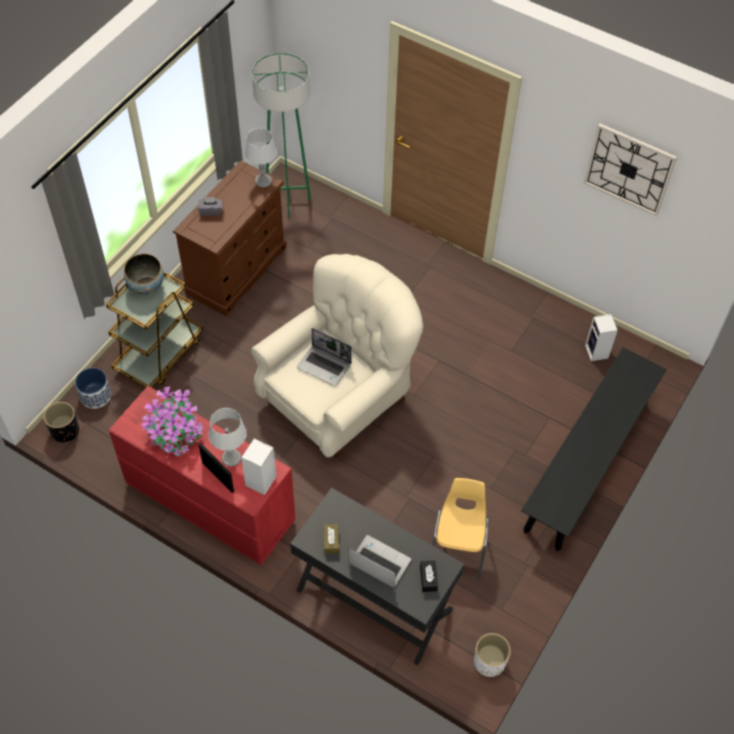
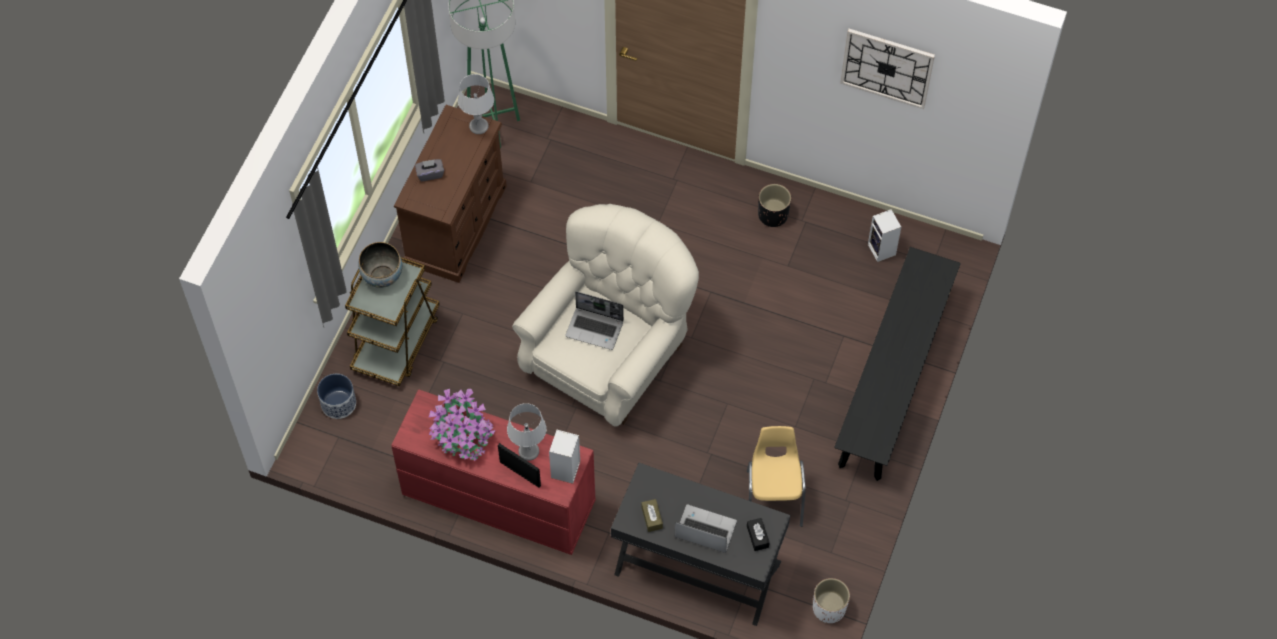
camera: 10 degrees left, 5 degrees up
black planter [43,402,79,443] -> black planter moved to [758,184,791,227]

